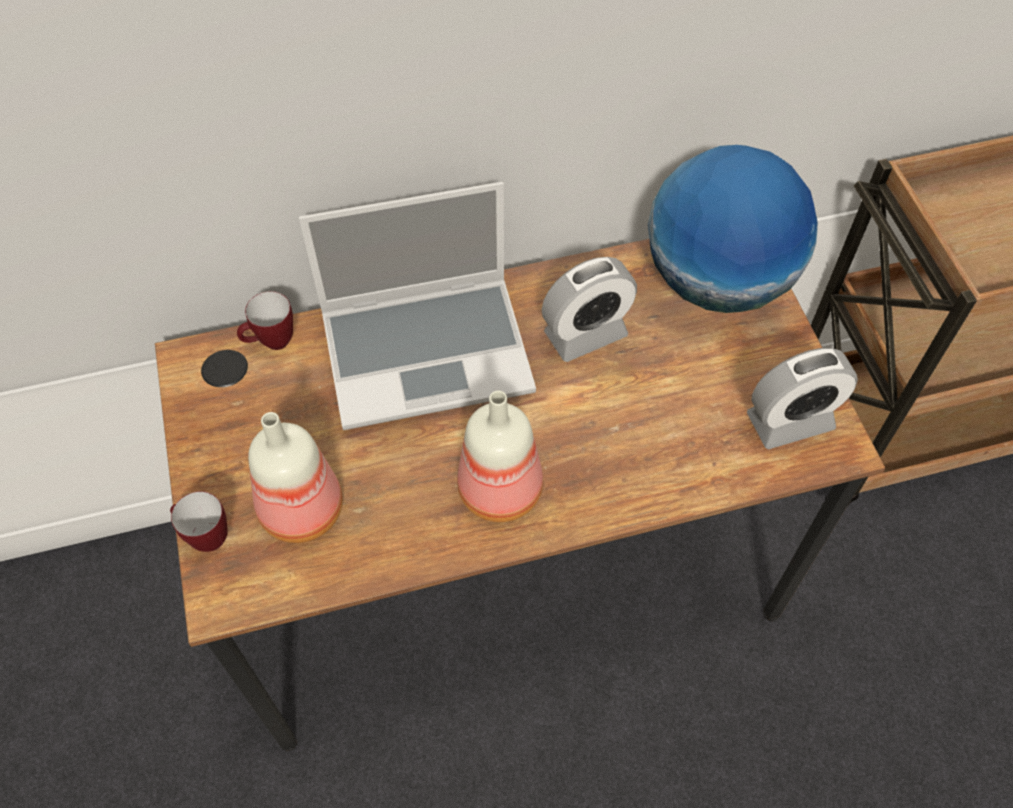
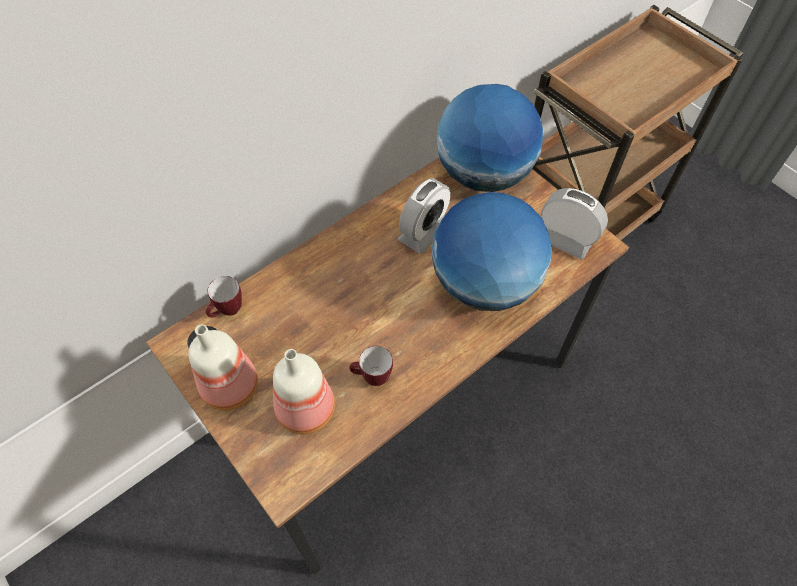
camera: 25 degrees left, 0 degrees up
mug [170,491,228,552] -> mug moved to [349,346,393,386]
laptop [299,182,536,430] -> none
bottle [457,391,543,522] -> bottle moved to [188,324,258,411]
alarm clock [747,348,858,449] -> alarm clock turned 105 degrees counterclockwise [541,188,608,260]
none -> globe [432,192,552,311]

